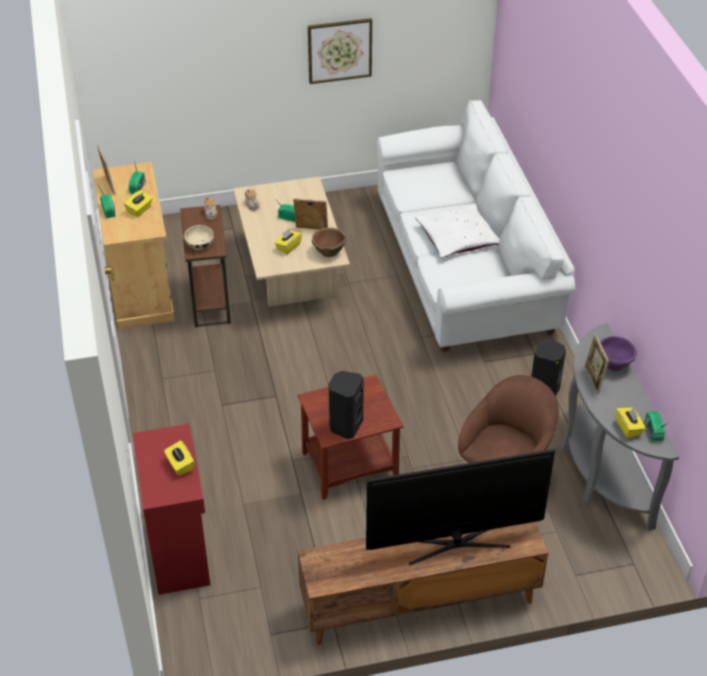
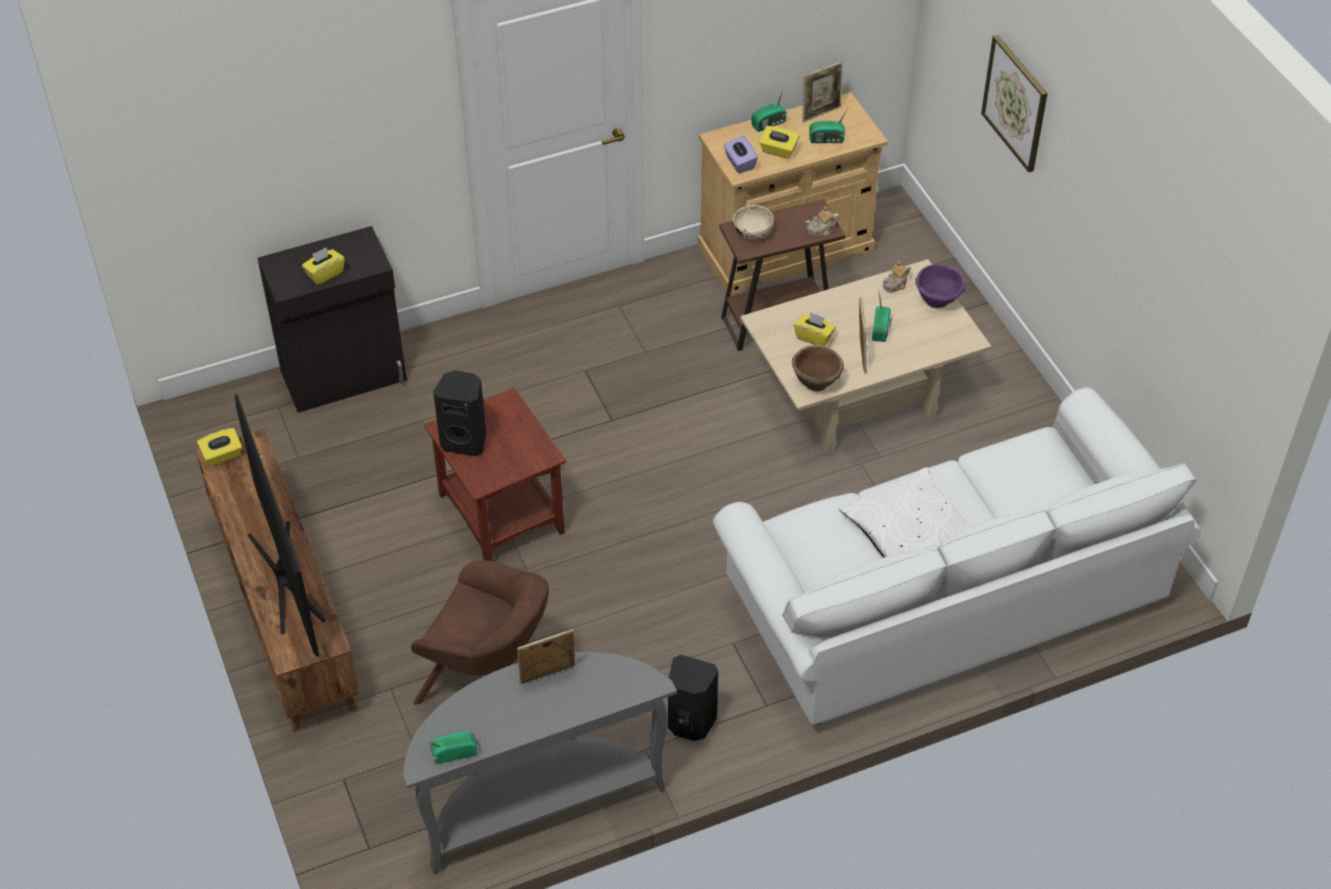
camera: 80 degrees right, 5 degrees up
red cabinet [132,423,210,595] -> black cabinet [257,226,407,413]
picture [308,18,372,84] -> picture moved to [981,35,1048,172]
purple bowl [600,336,637,372] -> purple bowl moved to [915,264,965,308]
yellow tissue box [616,407,645,438] -> yellow tissue box moved to [197,428,242,466]
none -> purple tissue box [724,136,758,173]

